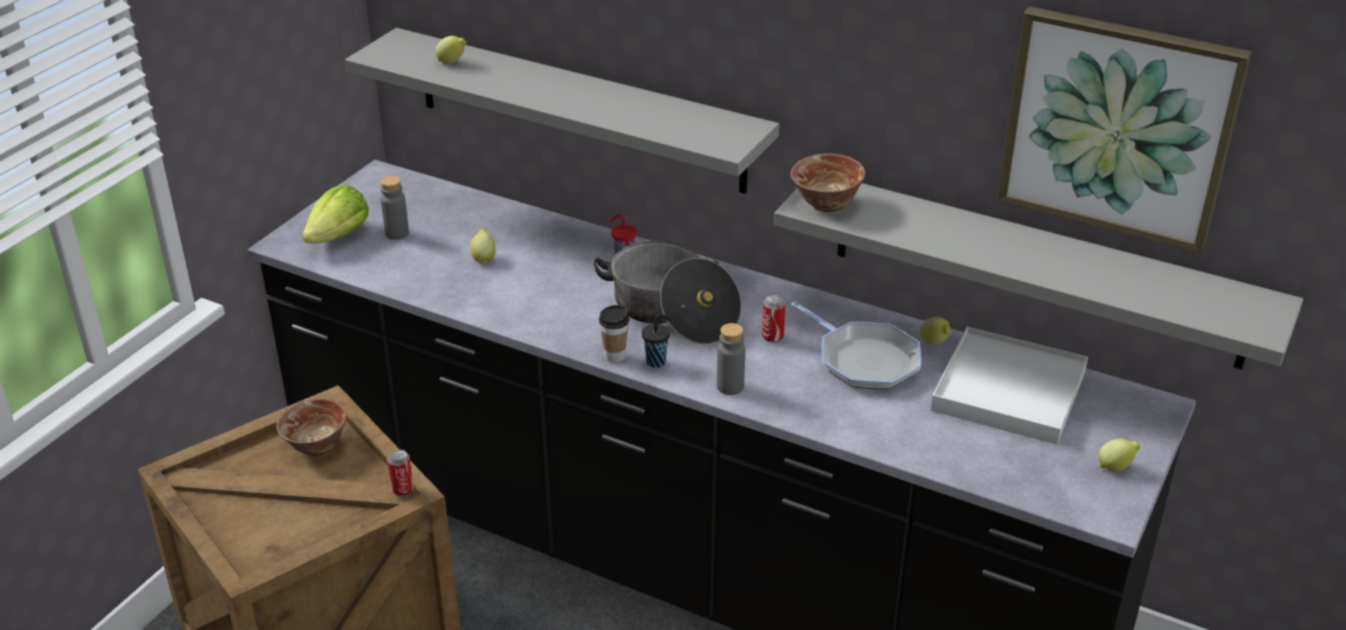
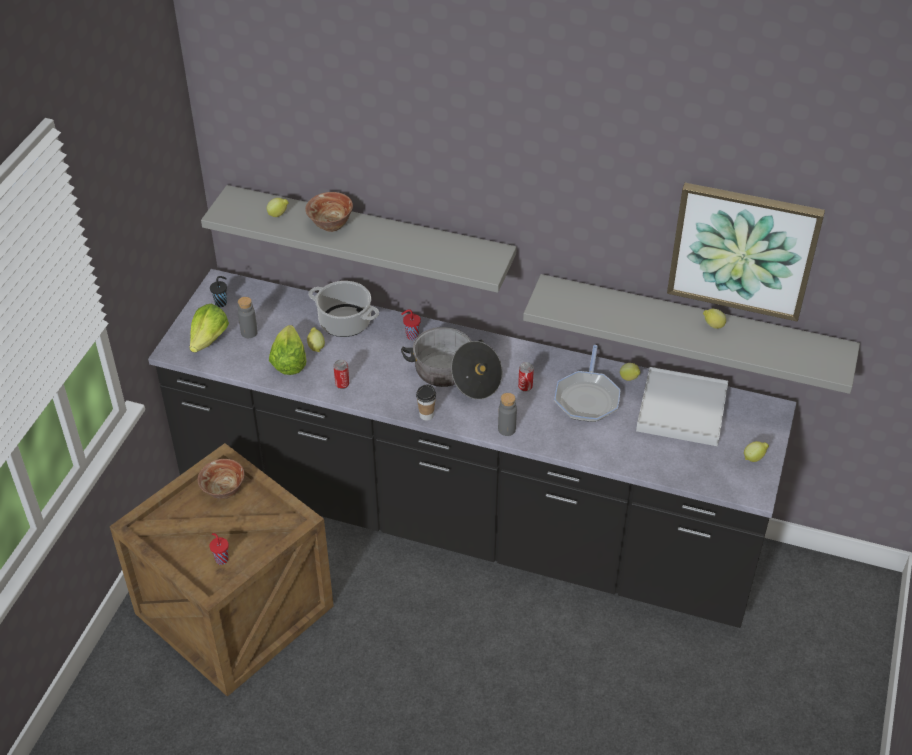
camera: 10 degrees left, 10 degrees up
can [387,450,414,496] -> can moved to [333,360,349,389]
black cup [642,314,671,367] -> black cup moved to [210,276,227,307]
bowl [791,153,865,212] -> bowl moved to [305,192,353,232]
frying pan [791,302,921,389] -> frying pan turned 60 degrees clockwise [554,345,621,422]
none -> red cup [210,533,229,565]
none -> lettuce [269,325,306,375]
none -> cooking pot [308,281,379,337]
none -> lemon [703,309,726,329]

